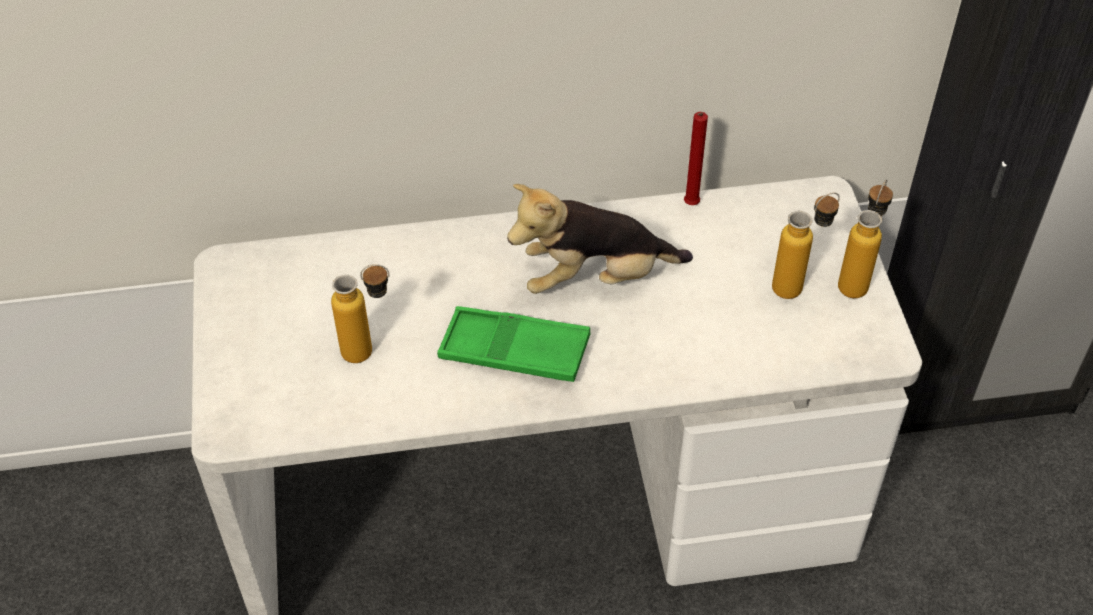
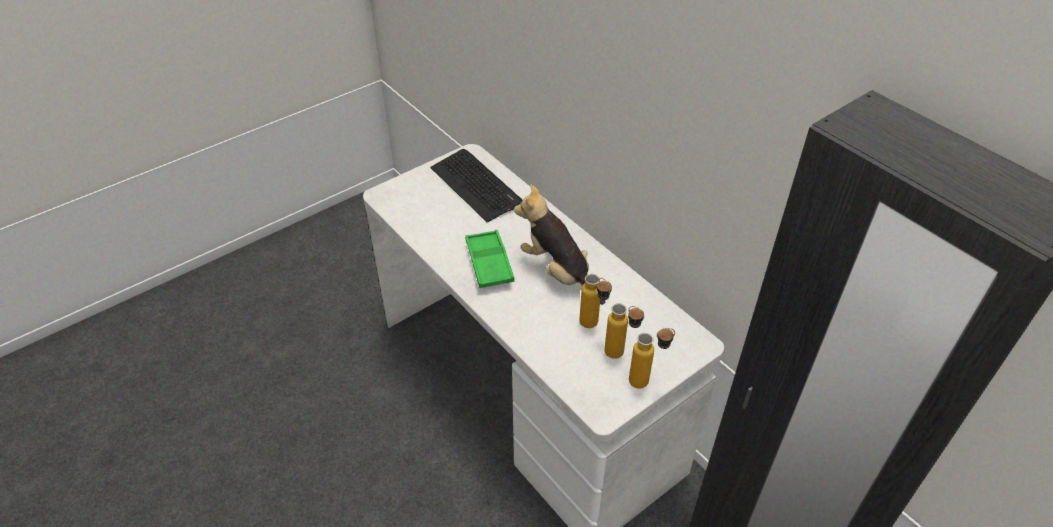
camera: 60 degrees right, 5 degrees down
bottle [331,264,390,363] -> bottle moved to [579,274,612,328]
red candle [684,112,708,205] -> none
none -> keyboard [430,149,522,222]

